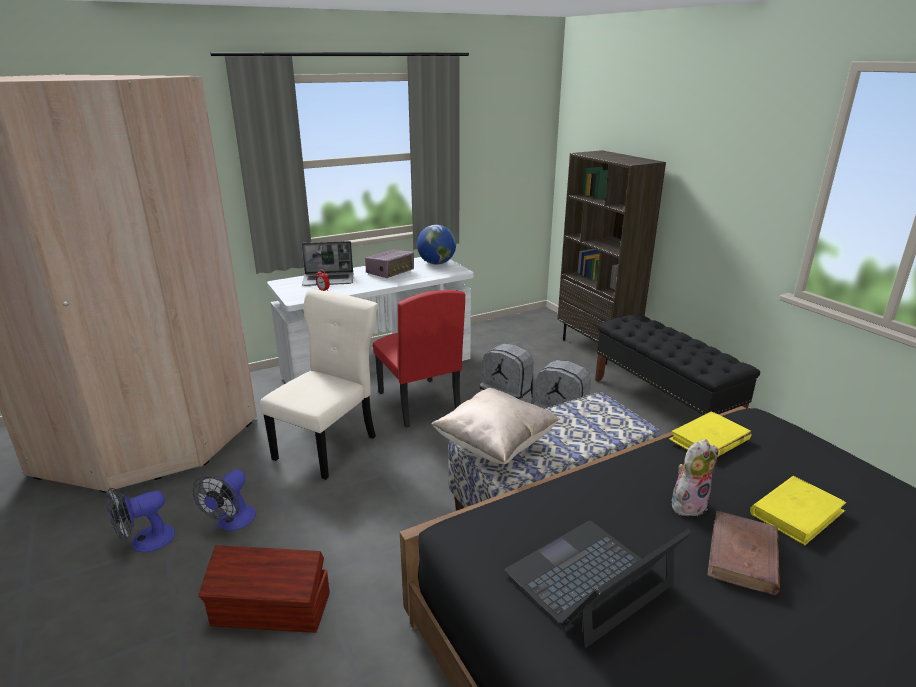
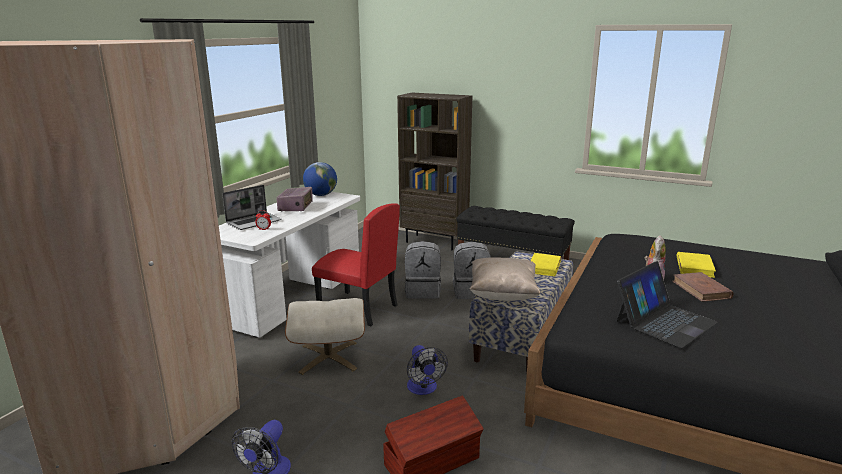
camera: 35 degrees left, 5 degrees down
fan [193,469,256,531] -> fan moved to [407,345,448,395]
beige chair [260,289,378,480] -> beige ottoman [285,298,365,375]
laptop [505,521,692,648] -> laptop turned 150 degrees counterclockwise [616,261,718,348]
yellow book [669,411,751,456] -> yellow book moved to [531,253,562,276]

